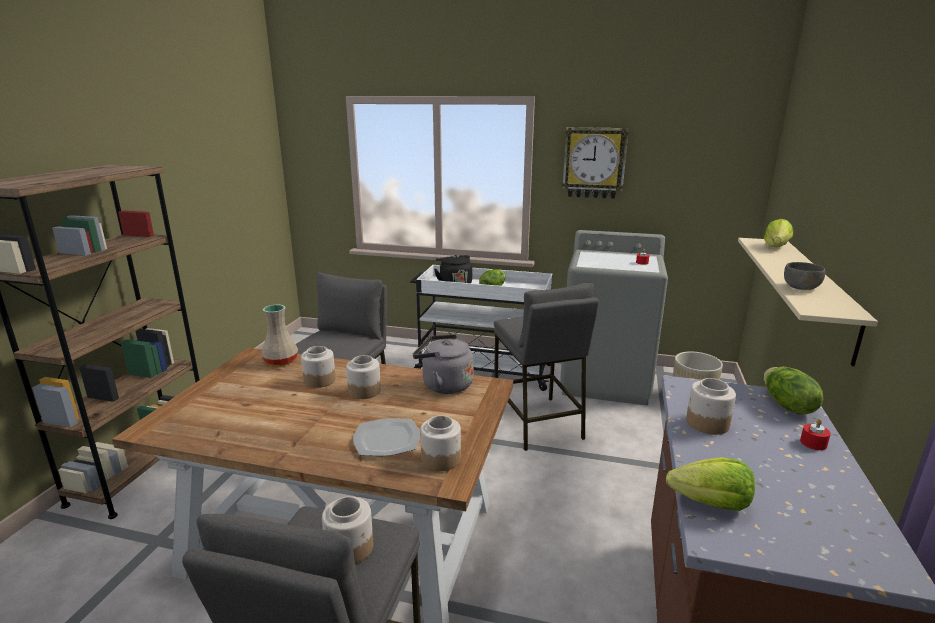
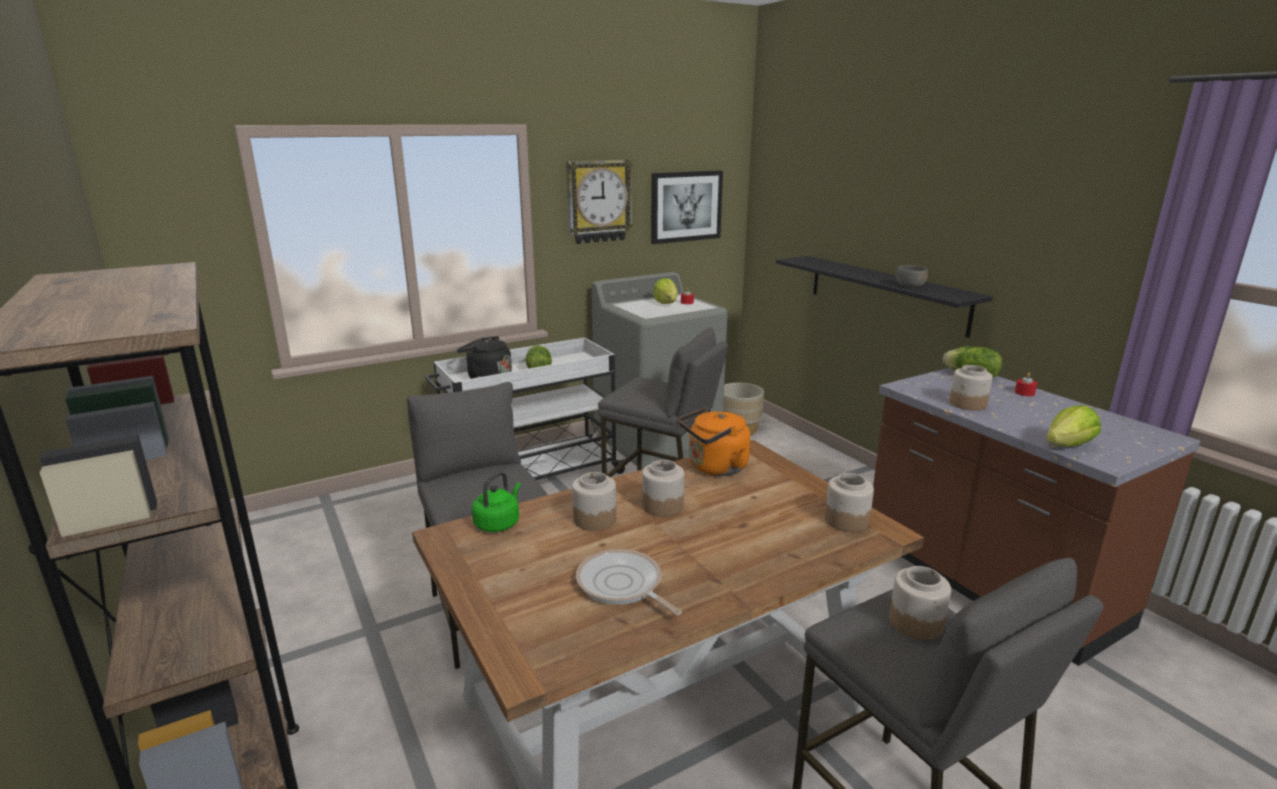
camera: 45 degrees left, 0 degrees up
beige vase [261,305,298,366] -> green kettle [472,472,521,532]
plate [353,418,420,456] -> none
grey kettle [413,334,474,394] -> orange kettle [678,407,750,476]
beige shelf [738,238,878,366] -> black shelf [776,256,993,338]
lettuce [764,219,793,247] -> lettuce moved to [653,278,678,304]
none -> frying pan [576,549,682,616]
none -> picture [651,170,723,244]

